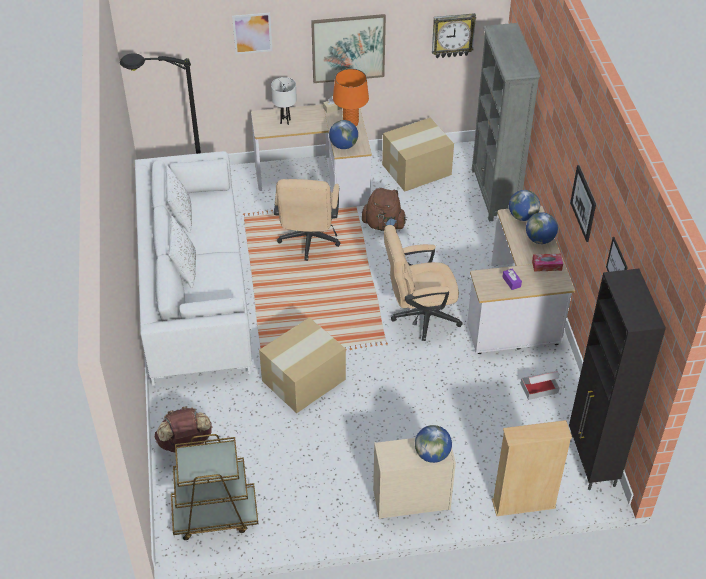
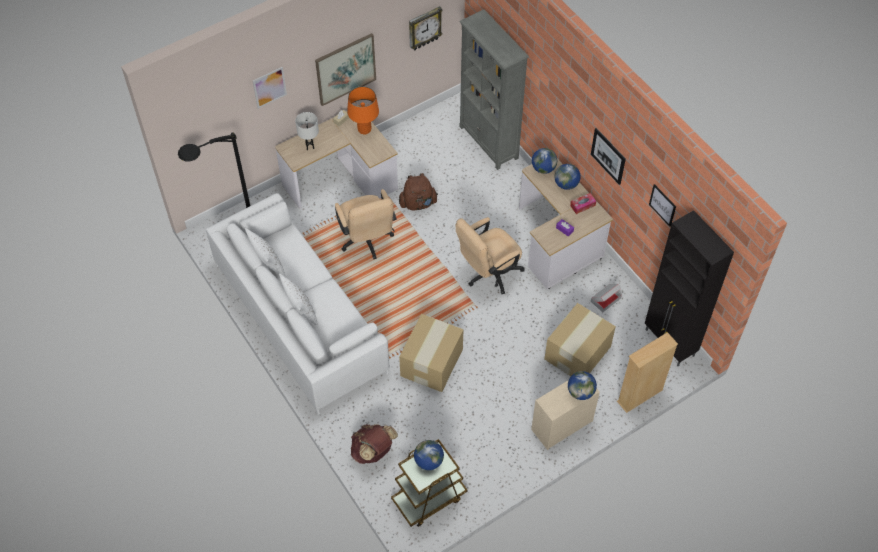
camera: 25 degrees left, 10 degrees up
globe [329,120,358,149] -> globe moved to [414,440,444,470]
cardboard box [382,117,454,192] -> cardboard box moved to [544,303,616,376]

